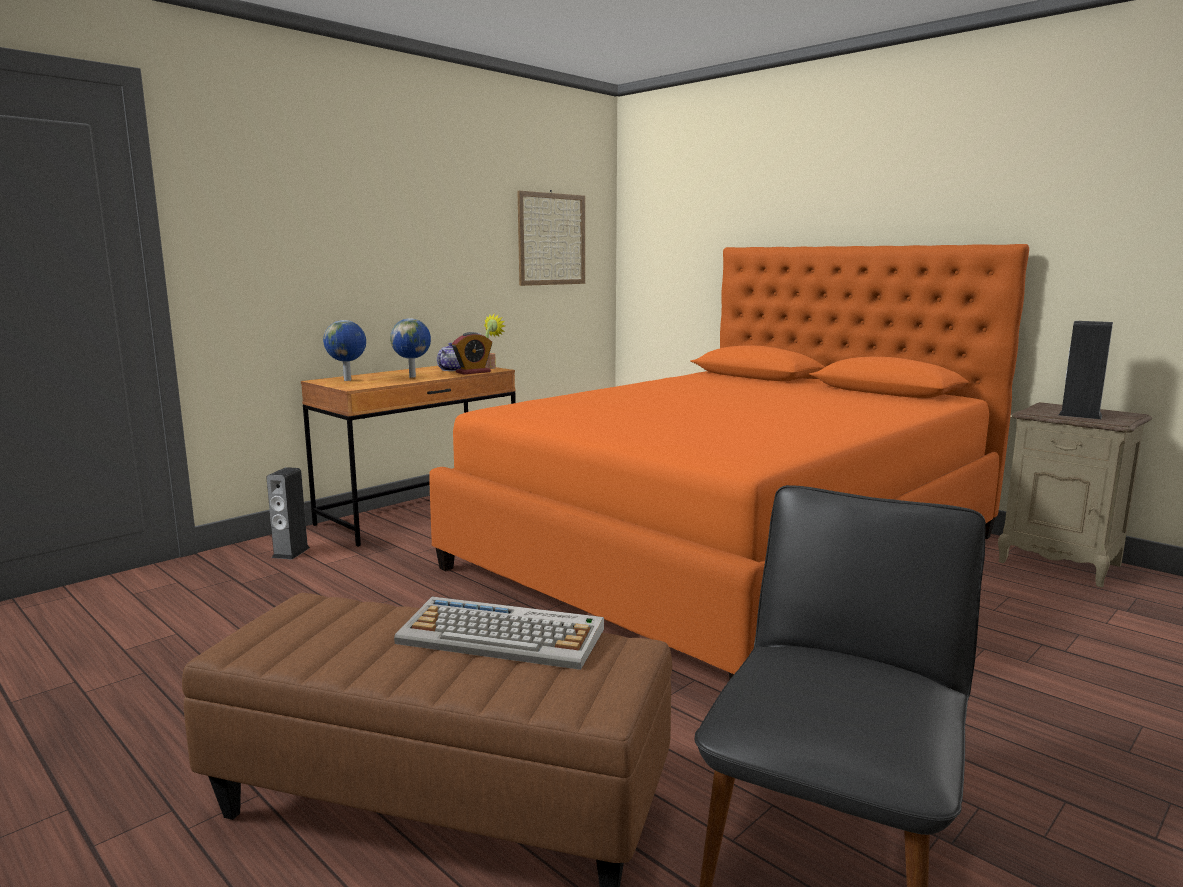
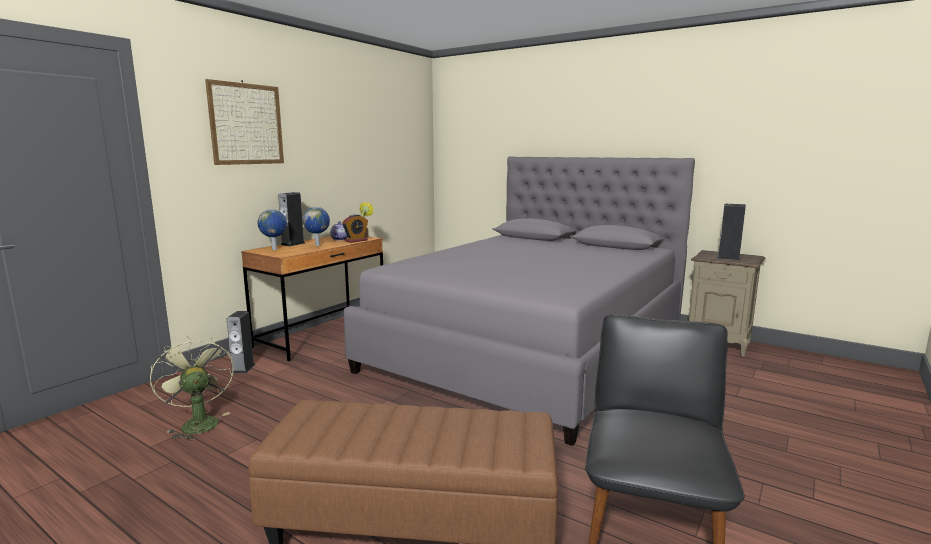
camera: 10 degrees left, 0 degrees up
keyboard [394,597,604,670] -> none
orange bed [429,244,1029,680] -> grey bed [344,157,695,446]
picture [518,190,585,286] -> picture moved to [205,79,284,165]
none -> green fan [150,336,234,441]
none -> speaker [278,192,305,246]

